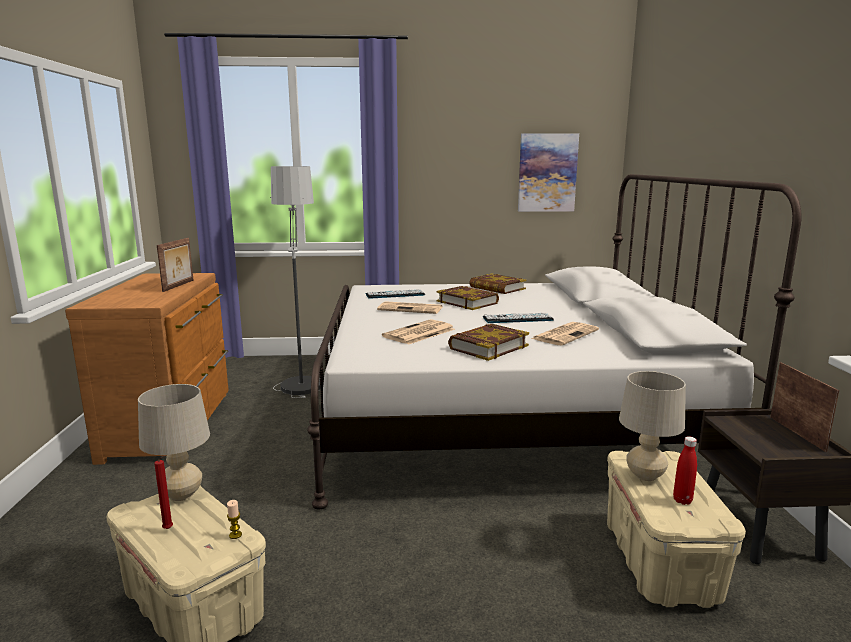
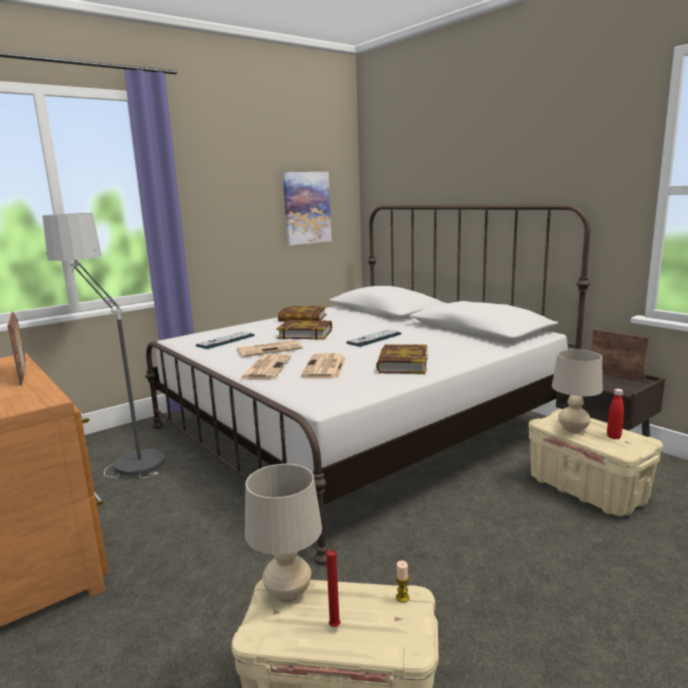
camera: 35 degrees left, 0 degrees up
newspaper [531,322,599,345] -> newspaper moved to [240,354,291,380]

